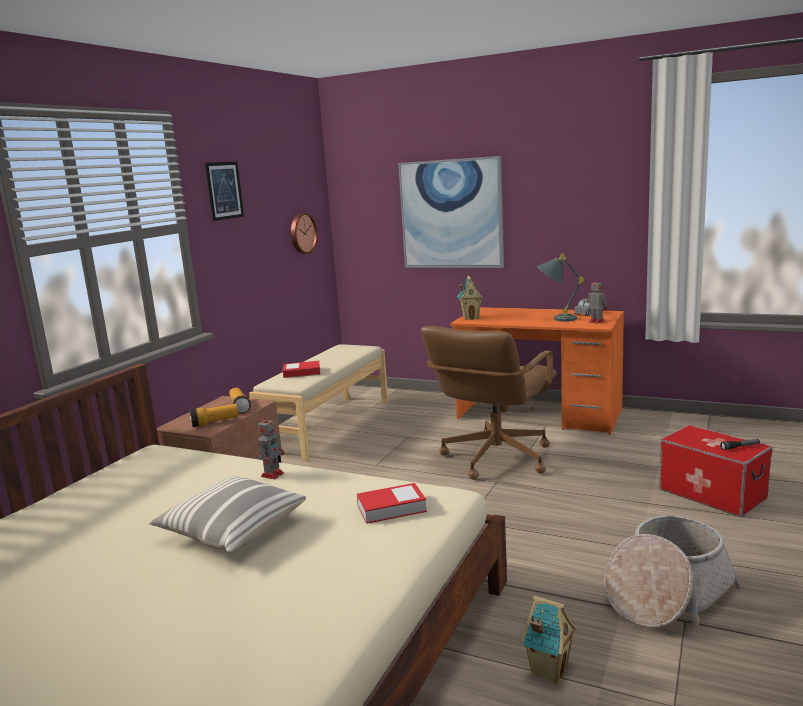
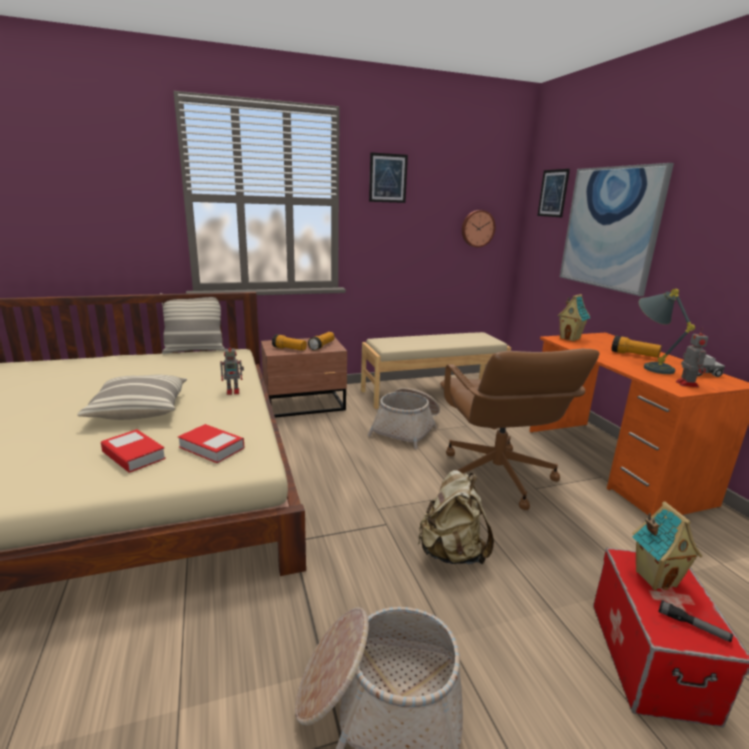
camera: 45 degrees right, 5 degrees up
book [283,361,320,378] -> book moved to [101,429,166,473]
brown office chair [421,326,557,480] -> brown office chair turned 90 degrees counterclockwise [440,349,600,510]
toy house [521,596,577,684] -> toy house moved to [632,501,702,590]
none -> pillow [160,293,225,354]
none -> basket [367,388,440,449]
none -> beige backpack [418,470,494,564]
none -> picture [537,169,570,218]
none -> flashlight [611,336,662,358]

